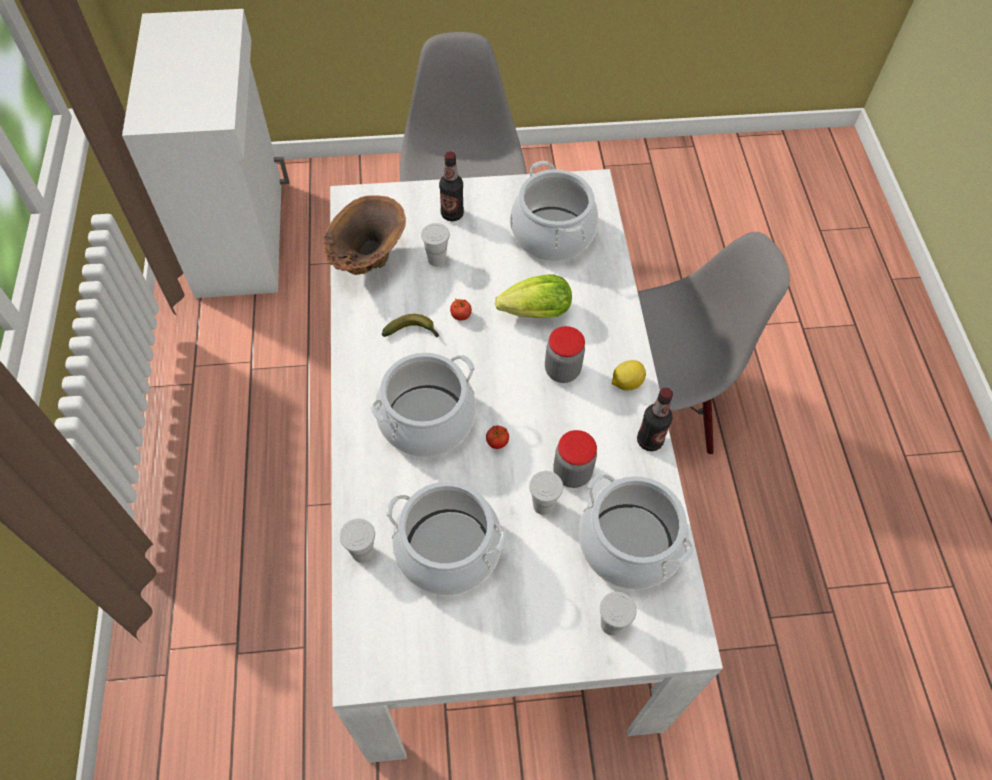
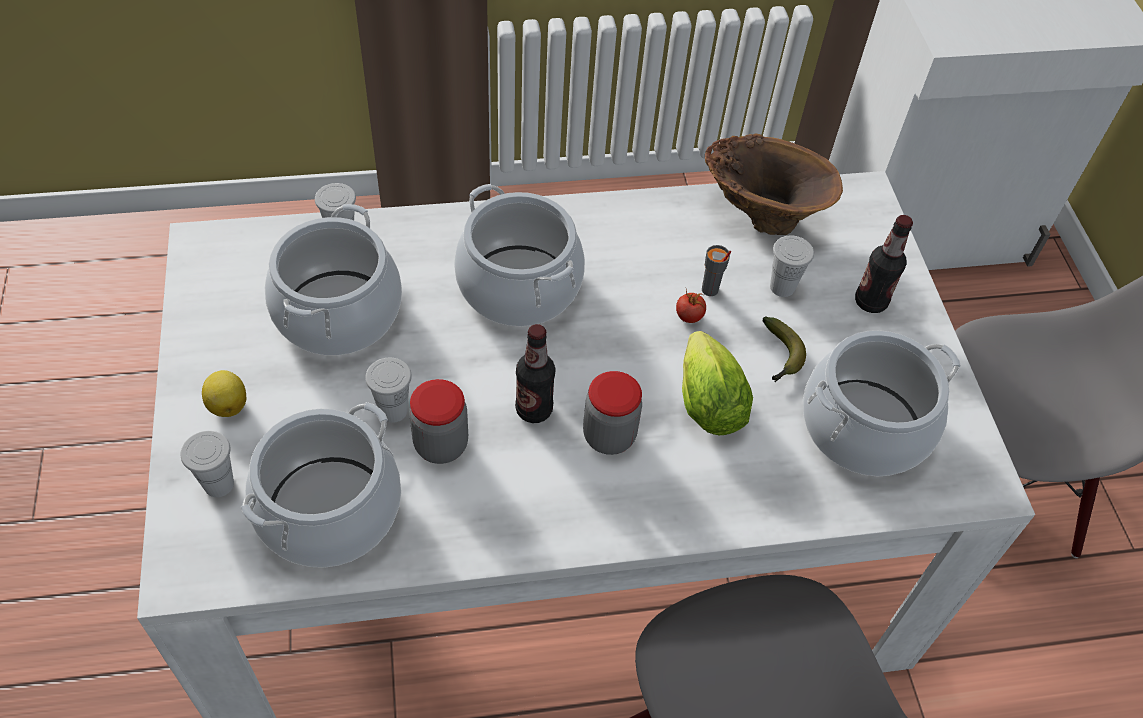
camera: 85 degrees right, 5 degrees down
banana [381,314,439,337] -> banana moved to [762,317,806,382]
tomato [486,425,509,449] -> none
lemon [612,360,646,390] -> lemon moved to [202,370,246,417]
bottle [637,388,673,451] -> bottle moved to [515,324,555,423]
none -> grey cup [702,245,731,296]

